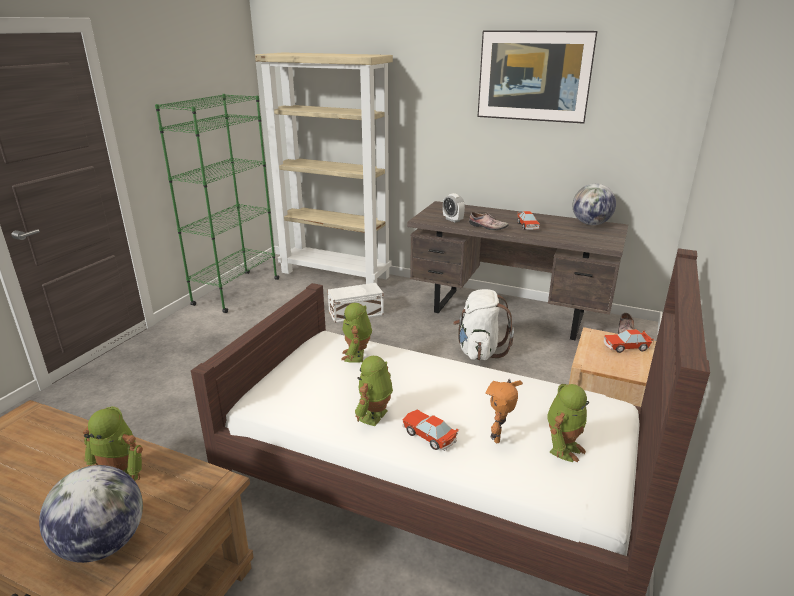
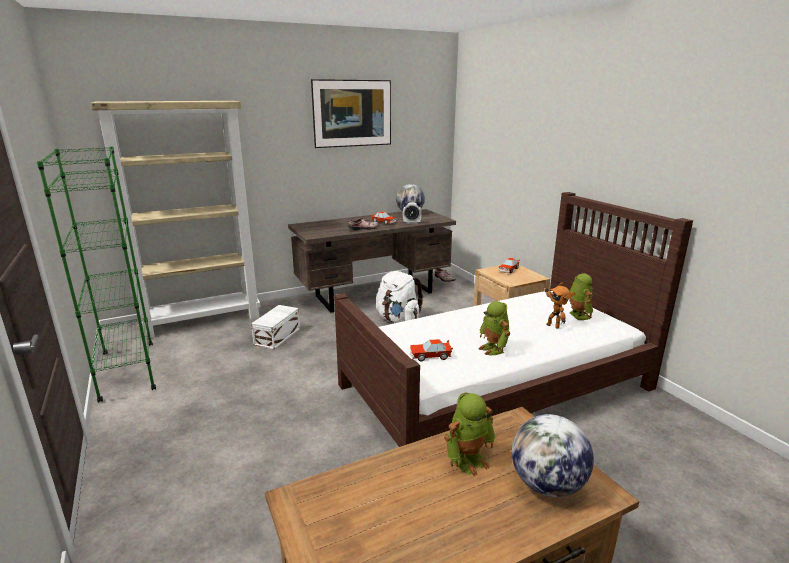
camera: 50 degrees left, 5 degrees down
toy robot [341,303,372,363] -> none
toy car [402,410,459,451] -> toy car moved to [410,339,453,361]
alarm clock [443,193,465,223] -> alarm clock moved to [403,202,422,224]

